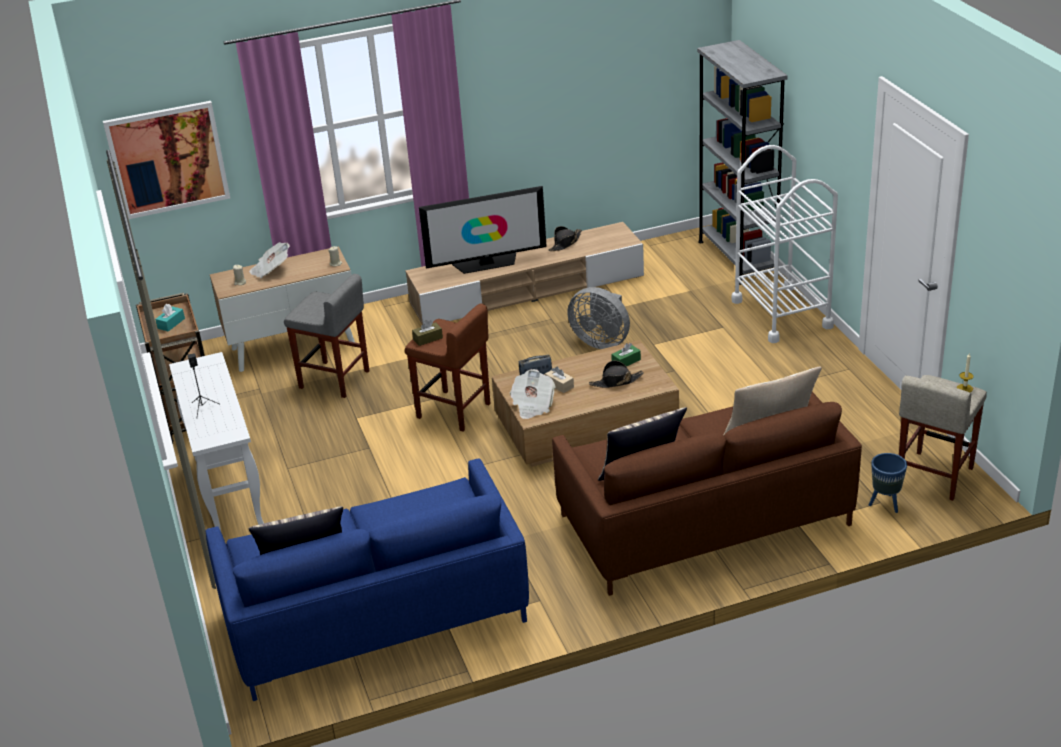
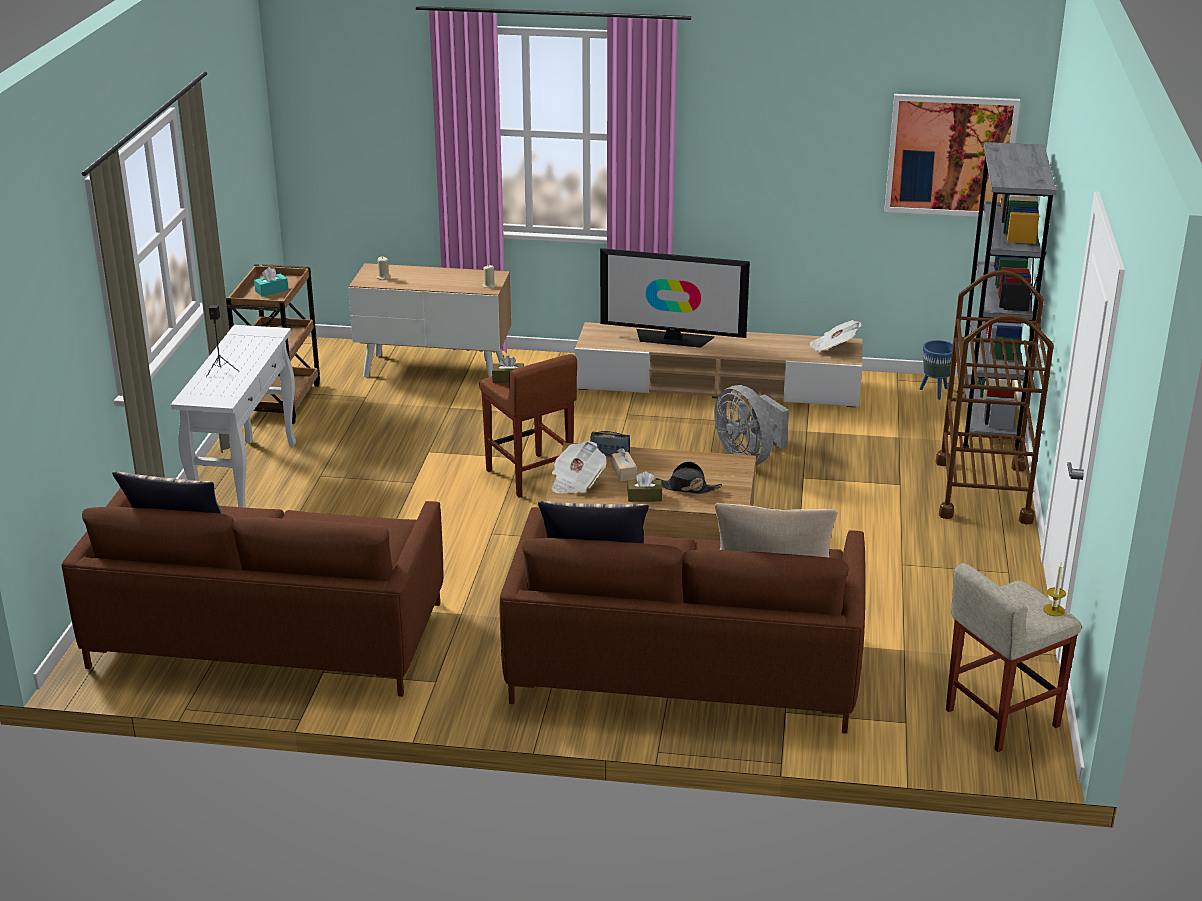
camera: 25 degrees right, 5 degrees down
picture [103,101,230,219] -> picture moved to [884,94,1020,217]
blue sofa [205,459,529,701] -> brown sofa [62,488,443,697]
newspaper [249,242,290,278] -> newspaper moved to [809,320,861,352]
grey stool [284,274,369,398] -> none
black hat [548,226,582,251] -> none
green tissue box [611,343,641,366] -> none
white cart [731,145,838,343] -> brown cart [935,270,1054,525]
blue planter [869,453,907,513] -> blue planter moved to [920,340,953,400]
none -> brown tissue box [627,472,662,502]

